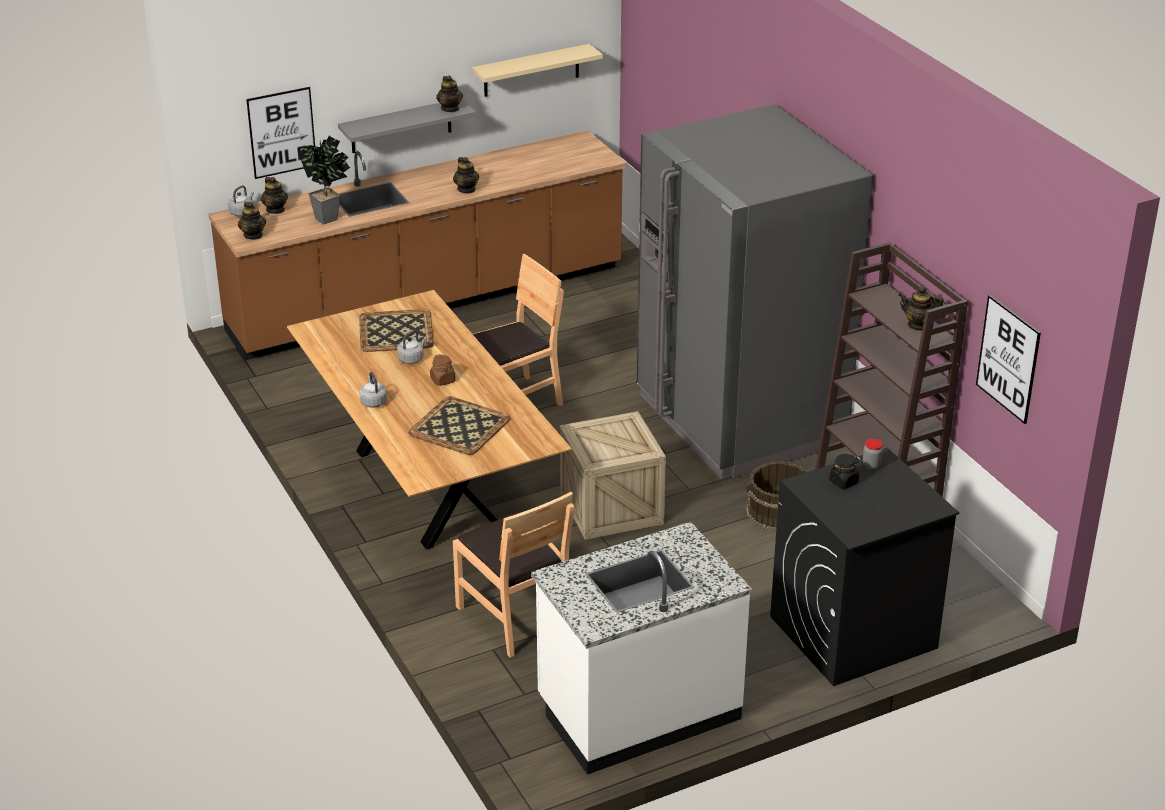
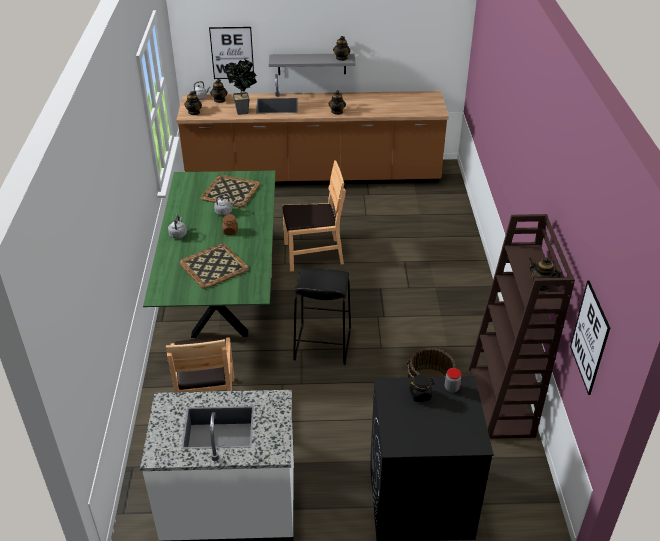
camera: 25 degrees right, 5 degrees up
brown dining table [287,290,572,550] -> green dining table [143,170,276,338]
beige shelf [472,44,603,97] -> none
crate [560,411,666,539] -> black stool [293,268,351,365]
grey fridge [637,104,874,480] -> none

